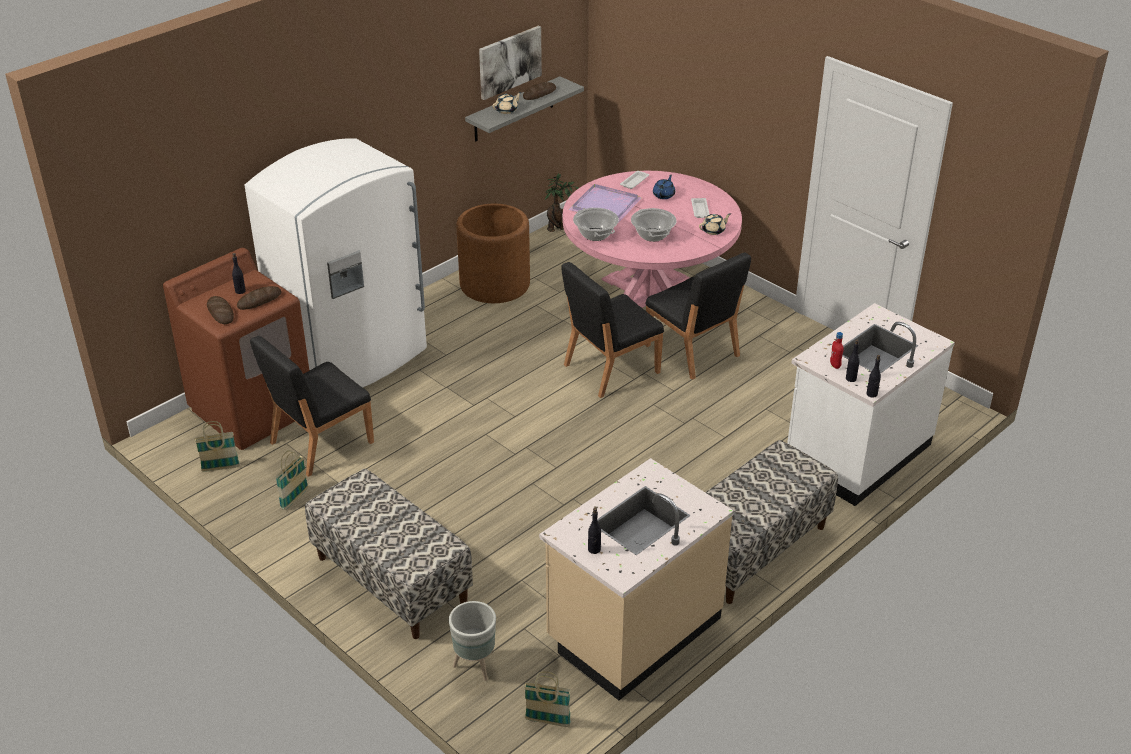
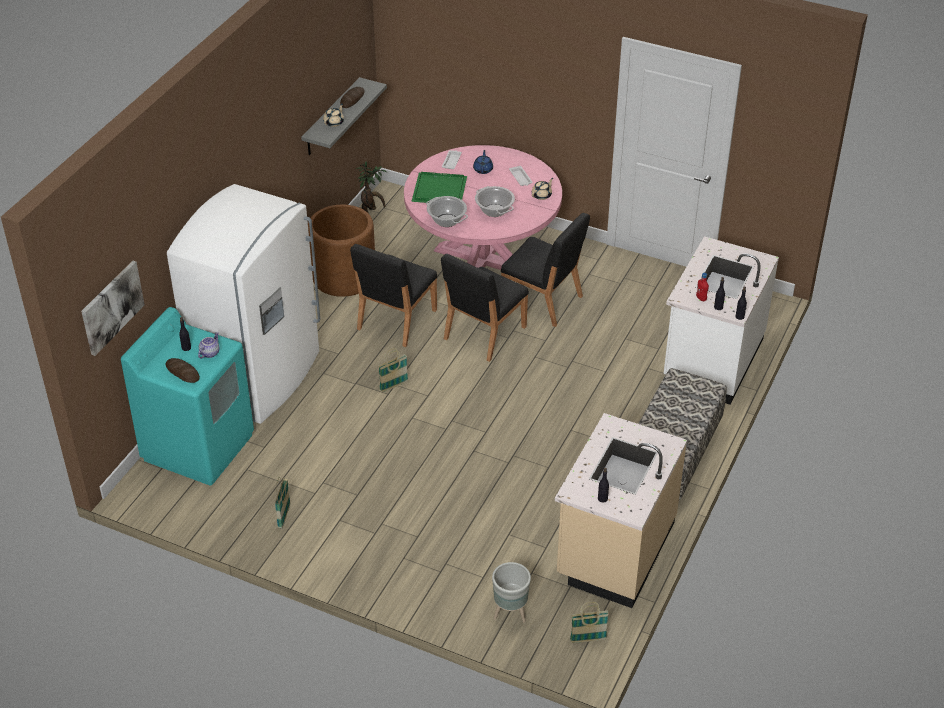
camera: 20 degrees left, 5 degrees up
brown washing machine [163,248,309,450] -> turquoise washing machine [121,307,254,486]
basket [195,421,240,472] -> basket moved to [378,348,408,392]
bread [237,286,281,310] -> teapot [198,332,219,359]
black chair [250,336,374,477] -> black chair moved to [350,244,437,347]
bench [305,469,473,639] -> none
picture [479,26,542,100] -> picture moved to [81,260,145,356]
purple tray [568,184,642,223] -> green tray [411,172,467,203]

